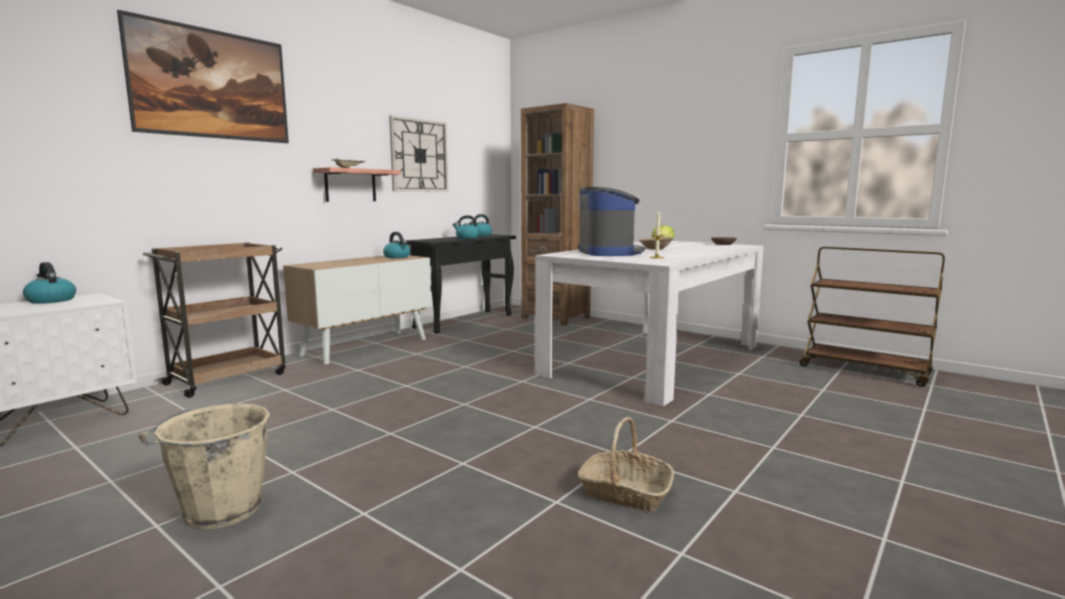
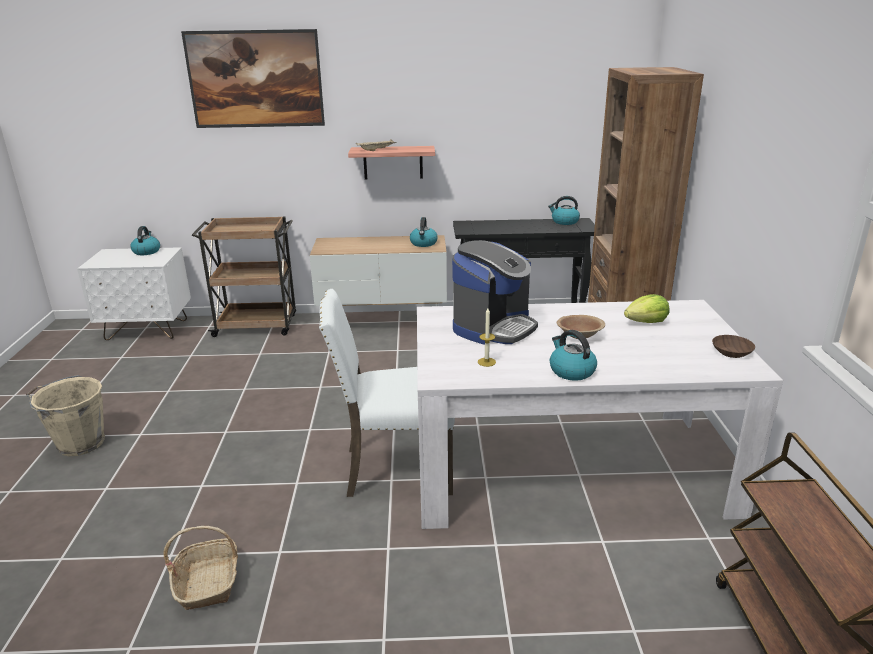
camera: 50 degrees right, 15 degrees up
wall clock [389,115,448,192] -> none
kettle [453,215,479,239] -> kettle moved to [550,330,597,380]
none -> white chair [319,289,455,497]

